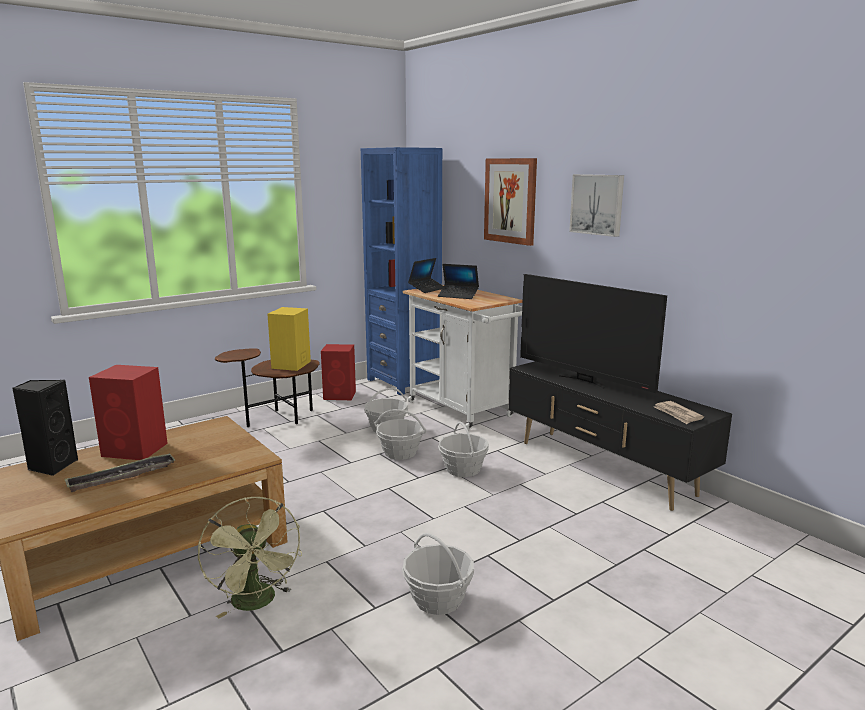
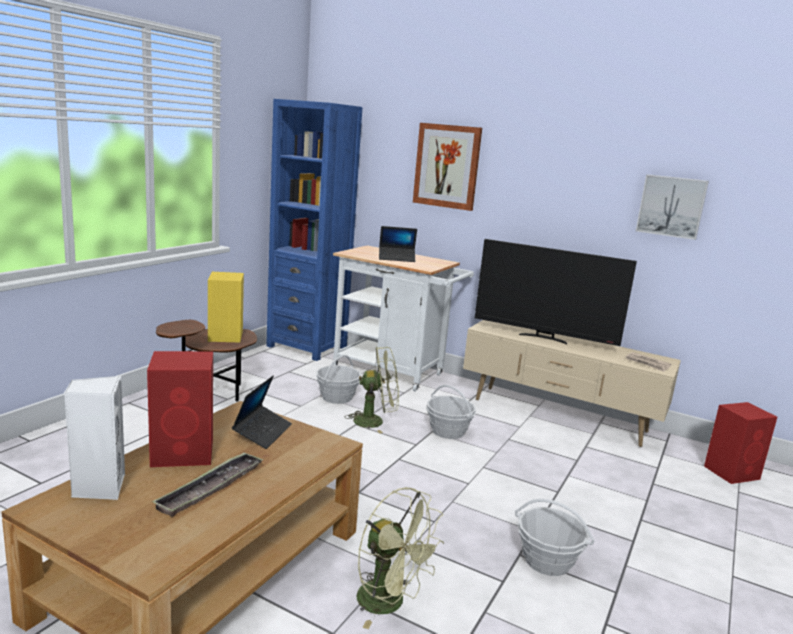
camera: 25 degrees left, 0 degrees up
black speaker [12,380,78,476] -> white speaker [64,376,125,500]
red speaker [321,344,356,400] -> red speaker moved to [704,402,777,484]
basket [374,409,426,460] -> green fan [344,346,399,434]
laptop [408,258,444,293] -> laptop moved to [232,376,292,449]
black tv stand [508,361,732,511] -> beige tv stand [463,320,681,447]
picture [569,174,624,237] -> picture moved to [636,174,709,240]

